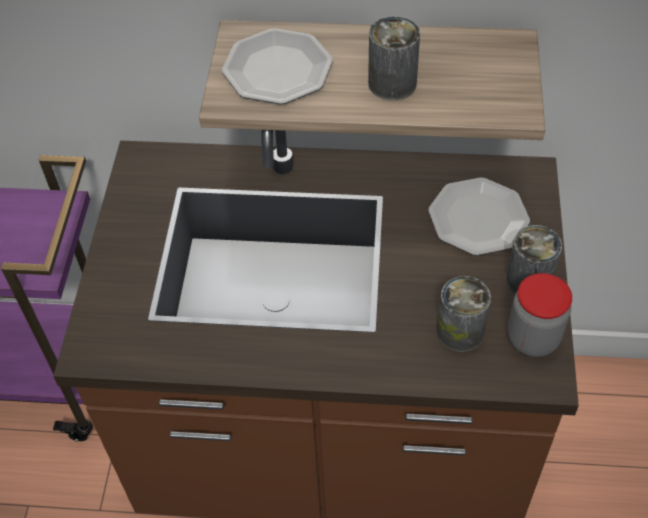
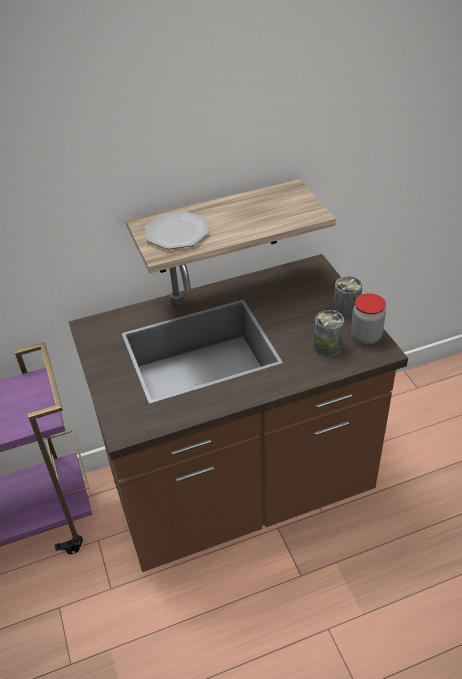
camera: 25 degrees left, 10 degrees down
can [368,16,420,100] -> none
plate [428,177,530,255] -> none

